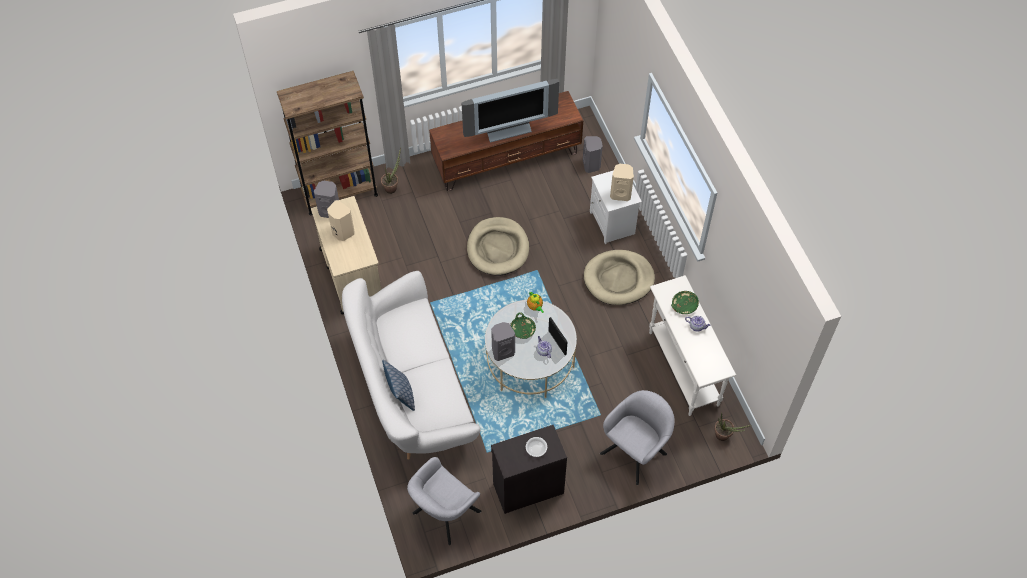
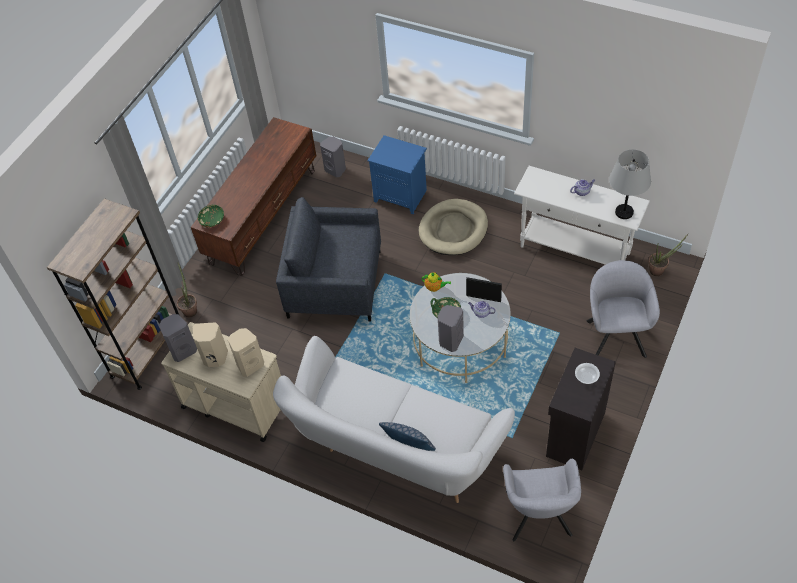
camera: 40 degrees left, 5 degrees down
television [462,79,559,143] -> none
beige dog bed [467,217,529,275] -> grey armchair [276,197,381,322]
white nightstand [590,170,642,244] -> blue nightstand [367,135,427,214]
beige speaker [610,164,634,201] -> beige speaker moved to [228,328,264,377]
green bowl [671,291,699,314] -> green bowl moved to [198,205,224,228]
none -> grey table lamp [609,149,651,219]

